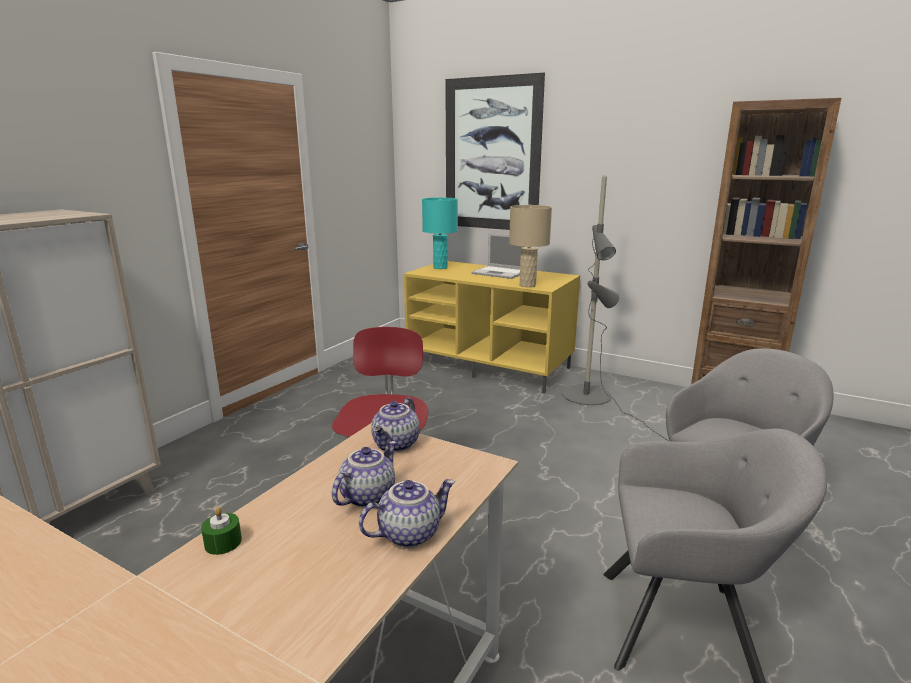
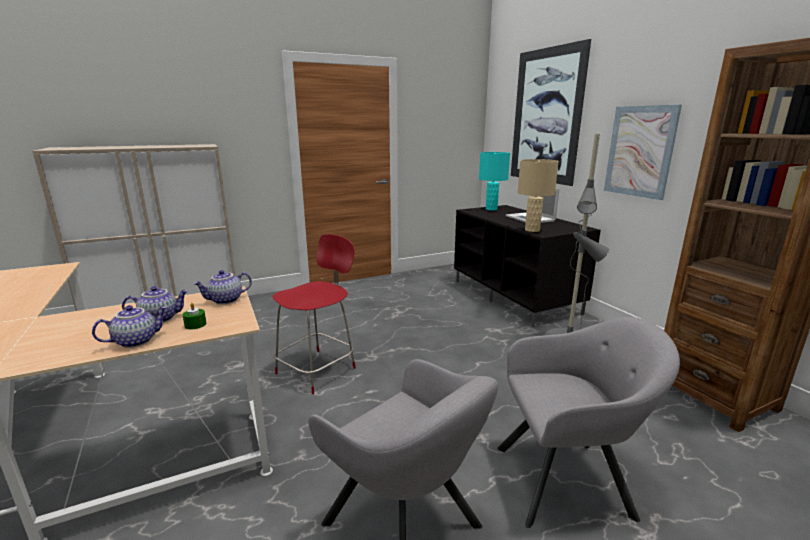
camera: 35 degrees right, 0 degrees up
green candle [201,507,242,555] -> green candle moved to [182,303,206,329]
teapot [359,479,455,548] -> teapot turned 45 degrees counterclockwise [92,305,167,348]
yellow tv stand [404,261,580,393] -> black tv stand [454,205,601,328]
none -> picture [604,105,682,200]

